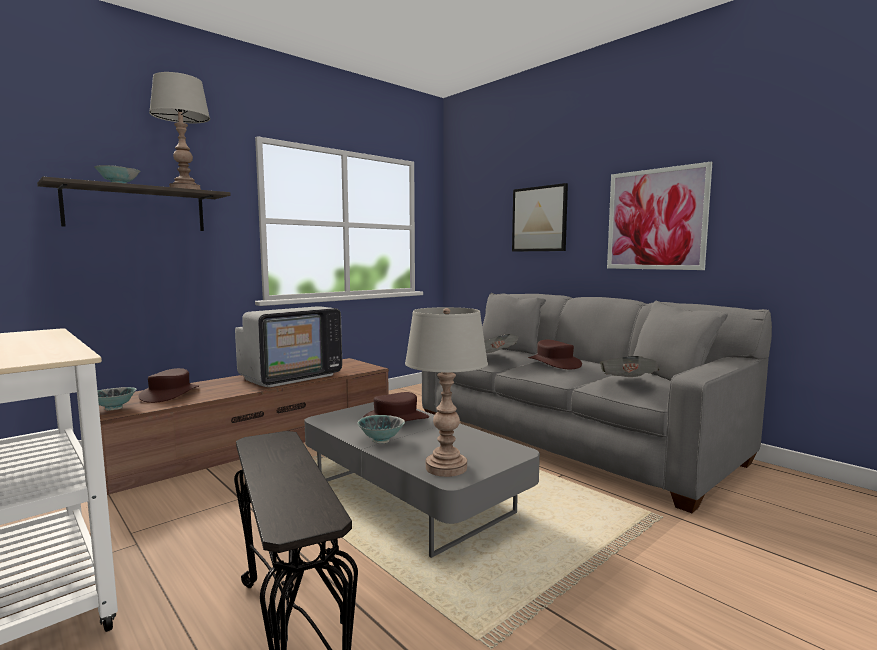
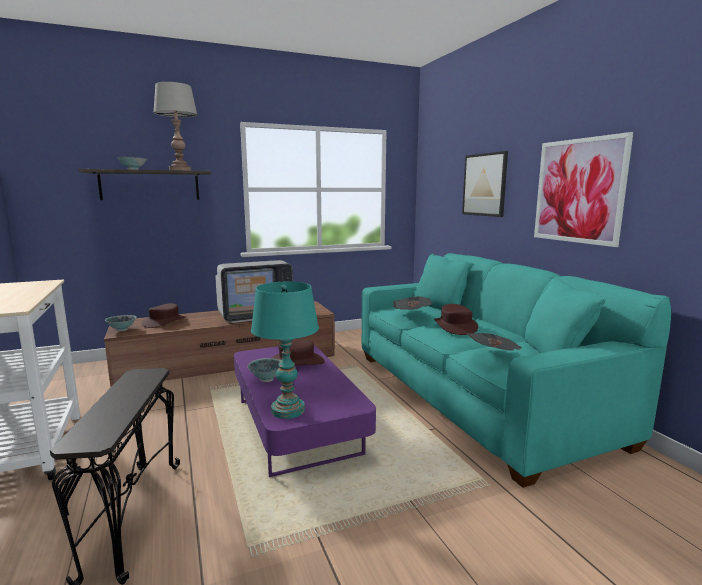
camera: 20 degrees right, 5 degrees up
grey coffee table [304,402,540,558] -> purple coffee table [234,344,376,477]
grey table lamp [405,307,488,477] -> turquoise table lamp [251,282,319,419]
grey sofa [422,293,772,513] -> turquoise sofa [362,253,671,488]

